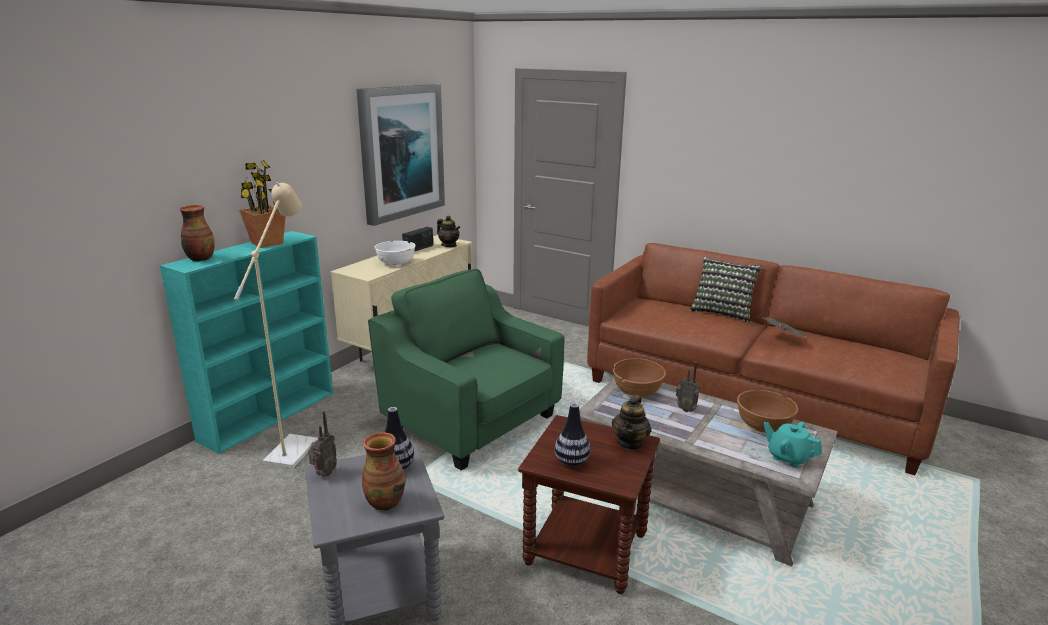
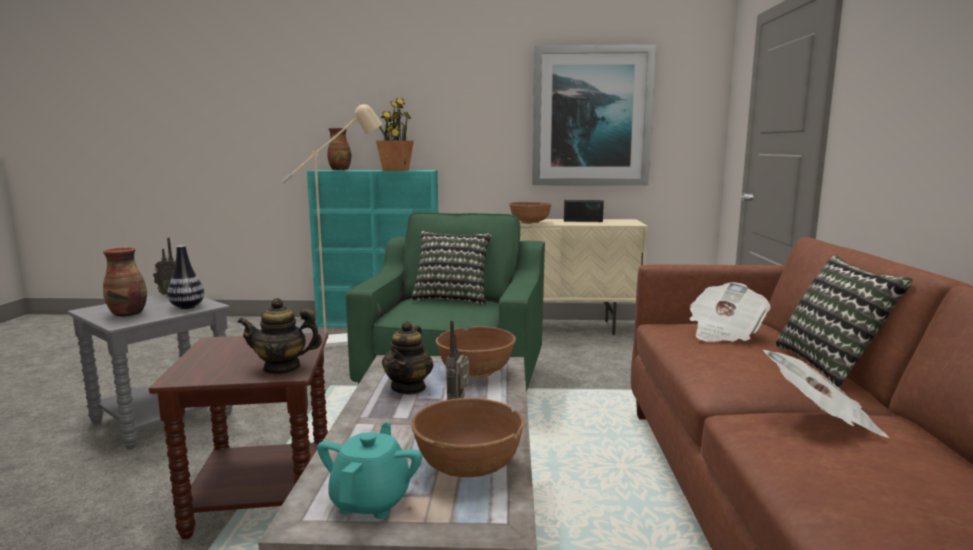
camera: 60 degrees right, 10 degrees down
white bowl [374,241,416,266] -> brown bowl [509,202,551,224]
teapot [437,216,460,247] -> teapot moved to [382,321,433,395]
vase [555,403,590,466] -> none
none -> pillow [411,231,492,305]
none -> newspaper [689,282,770,342]

